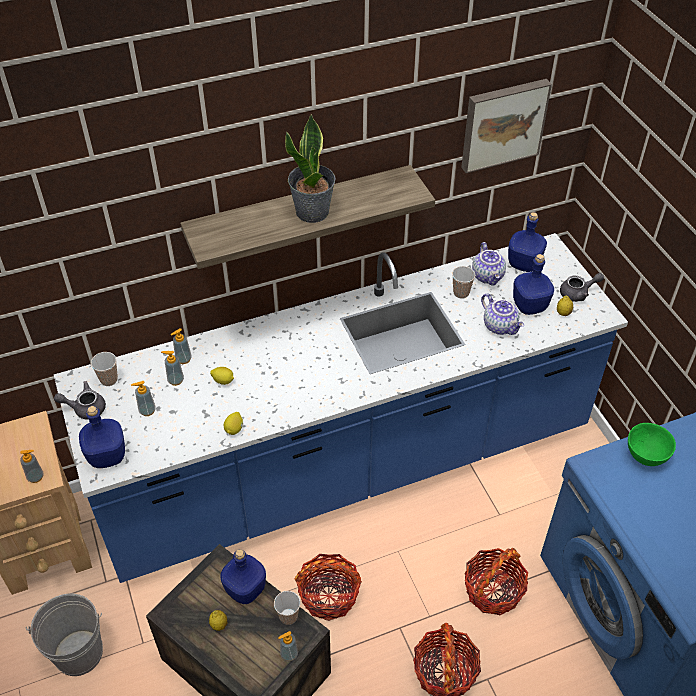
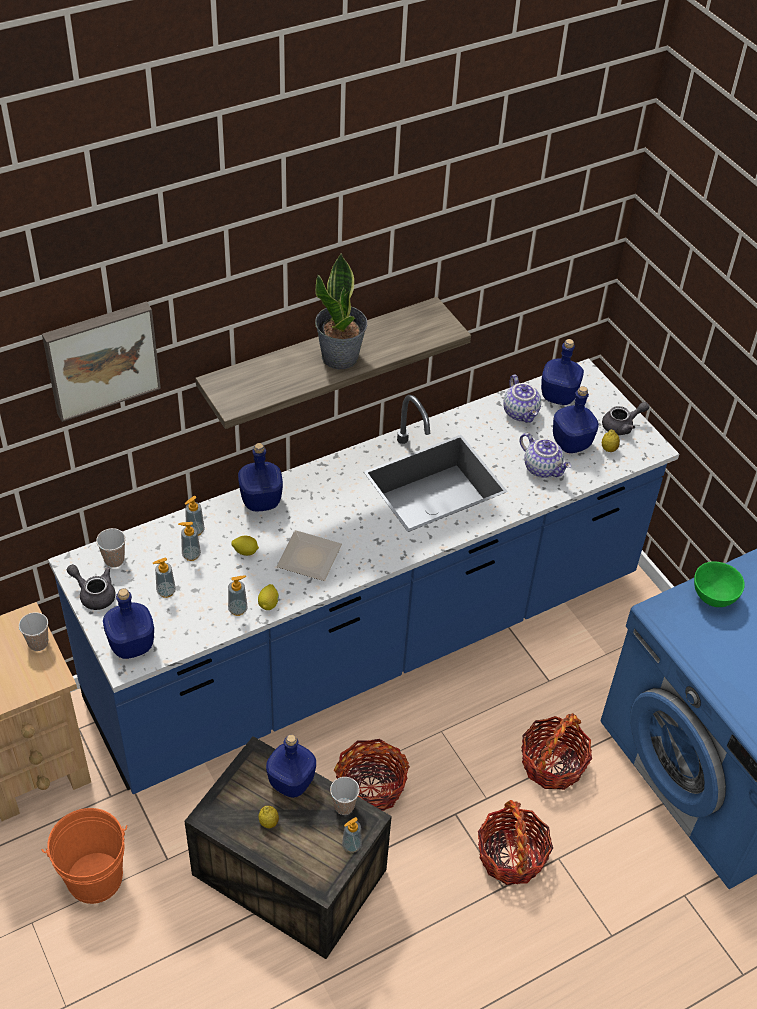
camera: 10 degrees left, 0 degrees up
soap dispenser [20,450,44,483] -> soap dispenser moved to [228,576,247,616]
grey bucket [25,594,103,676] -> orange bucket [42,808,127,904]
grey teapot [54,381,106,419] -> grey teapot turned 45 degrees clockwise [66,564,116,610]
cup [452,266,475,299] -> cup moved to [19,612,48,651]
picture [461,79,552,173] -> picture moved to [42,301,161,422]
none -> blue bottle [238,443,283,511]
none -> plate [277,530,342,581]

